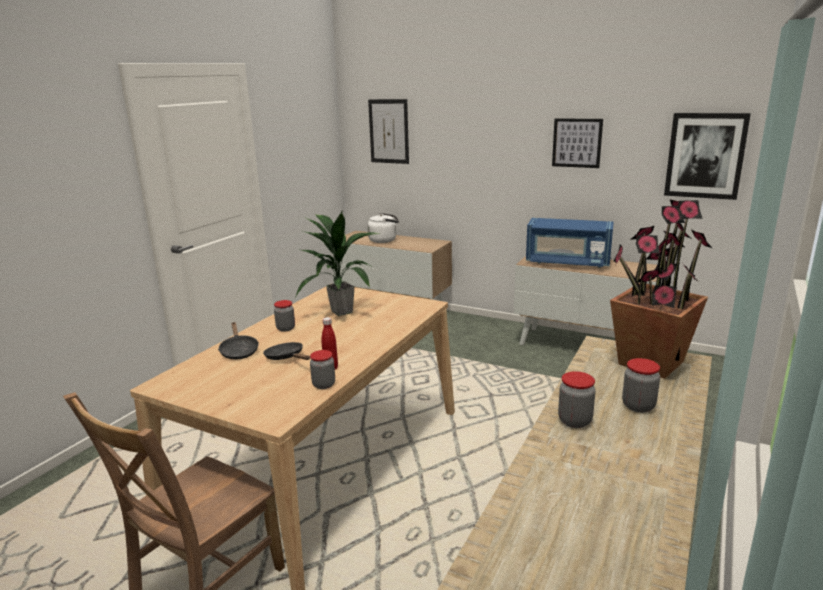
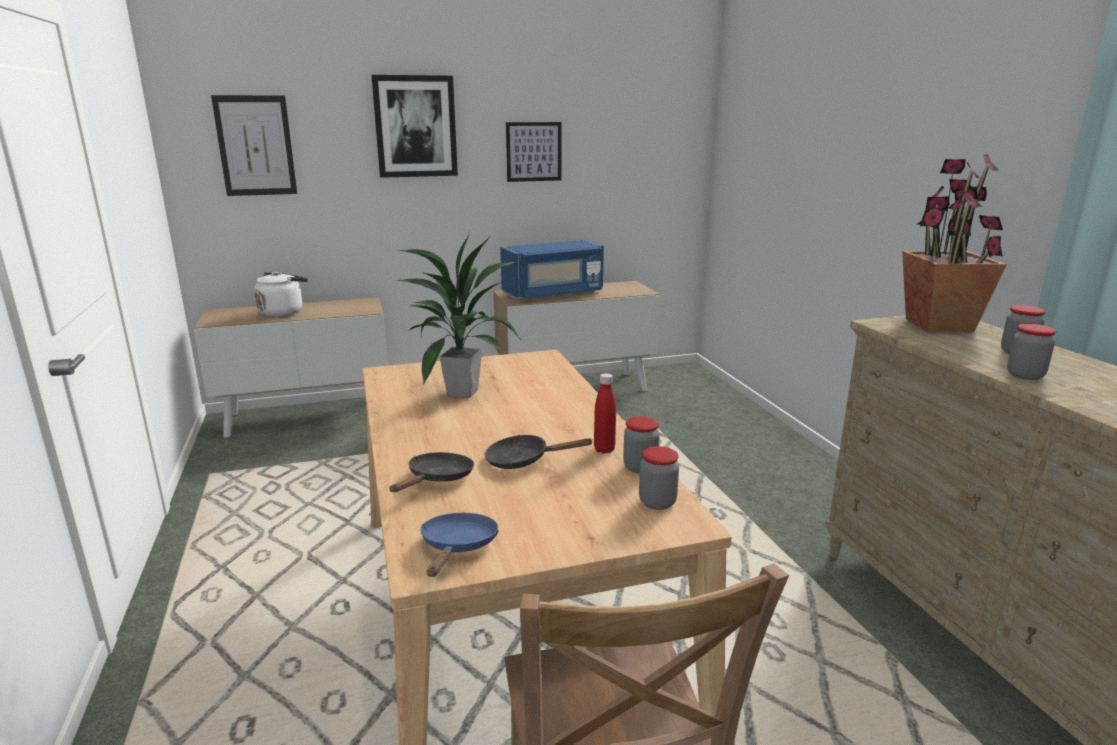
camera: 45 degrees left, 0 degrees up
black frying pan [218,322,259,359] -> black frying pan turned 90 degrees counterclockwise [389,452,474,492]
jar [274,300,295,332] -> jar moved to [639,446,679,510]
picture [664,113,751,200] -> picture moved to [371,75,458,178]
none -> blue frying pan [421,513,499,577]

